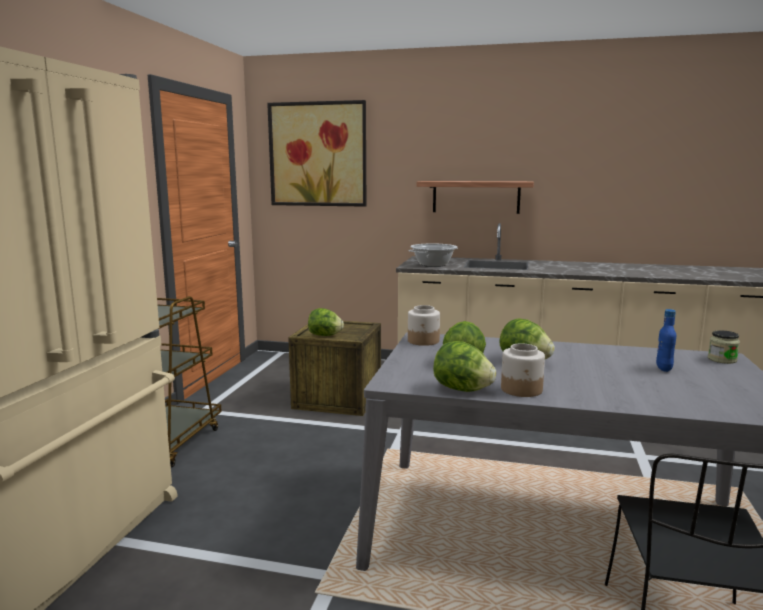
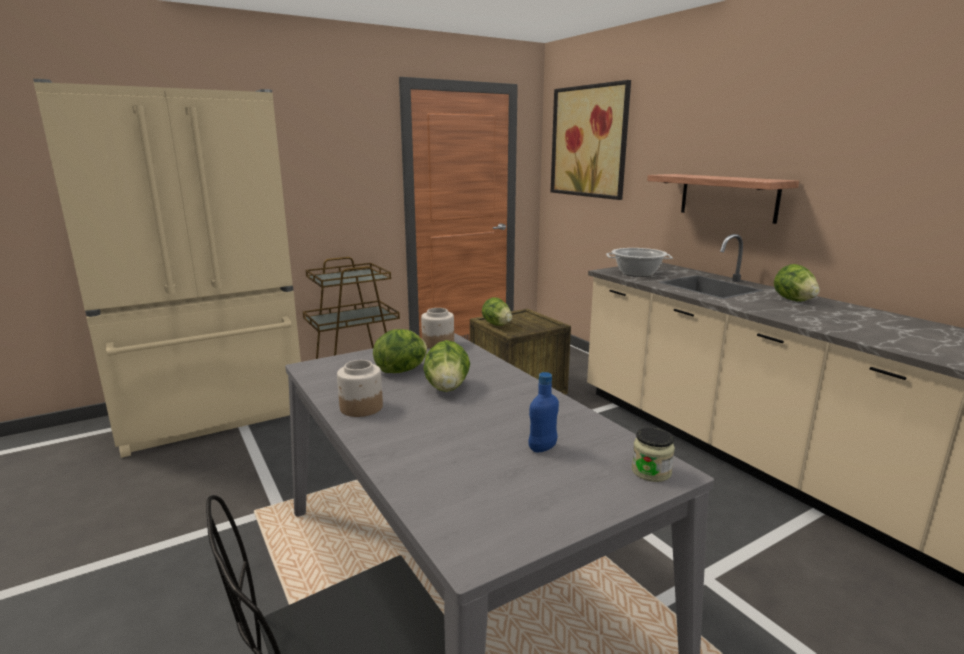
camera: 45 degrees right, 5 degrees up
lettuce [433,341,496,392] -> lettuce moved to [774,264,820,302]

